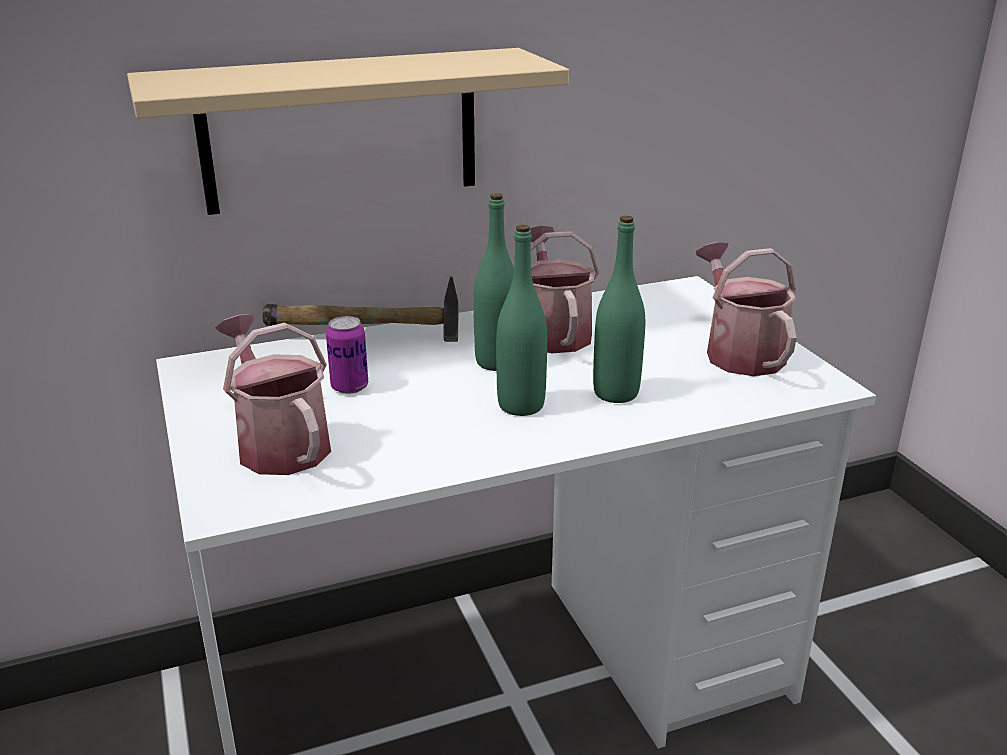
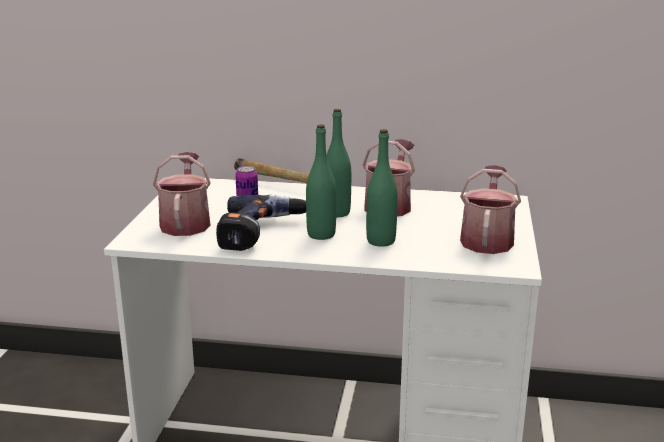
camera: 30 degrees right, 5 degrees down
beige shelf [127,48,569,215] -> none
none -> power drill [216,195,306,251]

